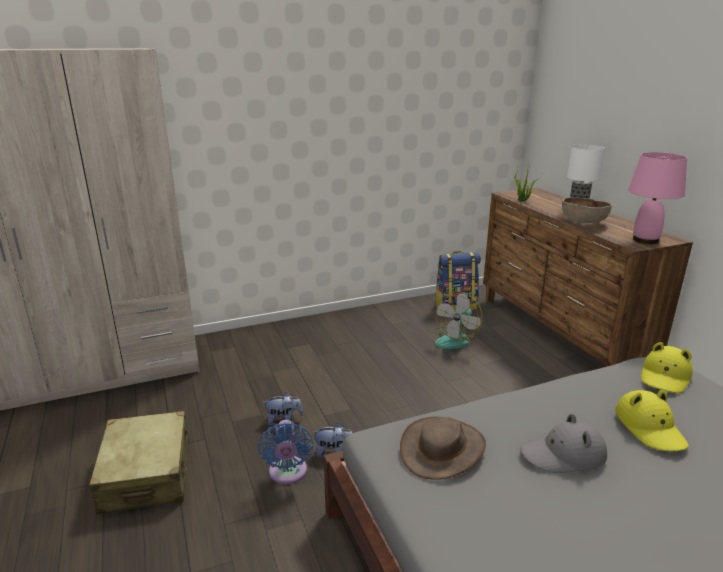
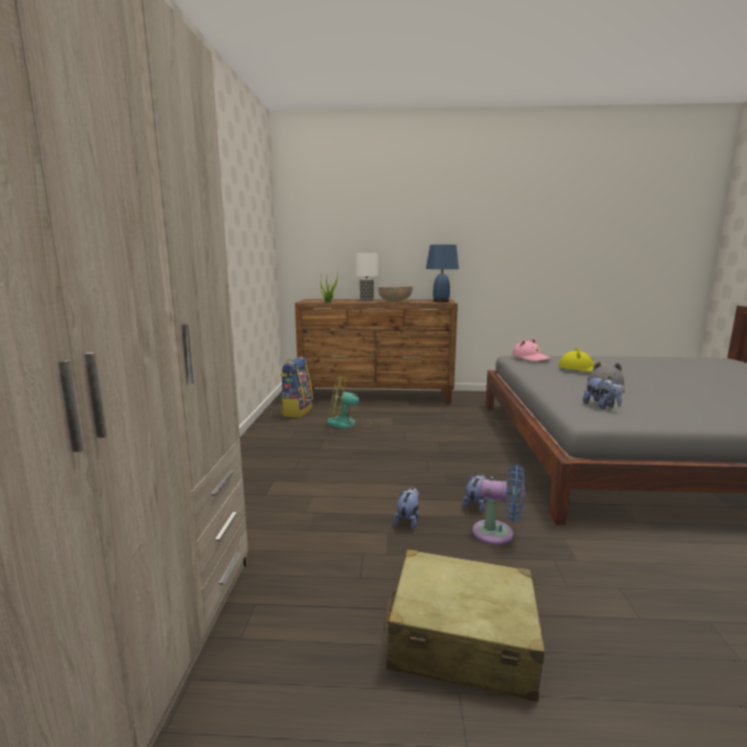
camera: 65 degrees left, 10 degrees down
brown hat [400,417,486,480] -> plush toy [583,377,622,409]
fan [434,291,483,349] -> fan turned 120 degrees clockwise [327,375,371,429]
pink table lamp [628,152,687,244] -> blue table lamp [426,244,459,302]
yellow hat [641,342,693,393] -> pink hat [512,338,551,361]

